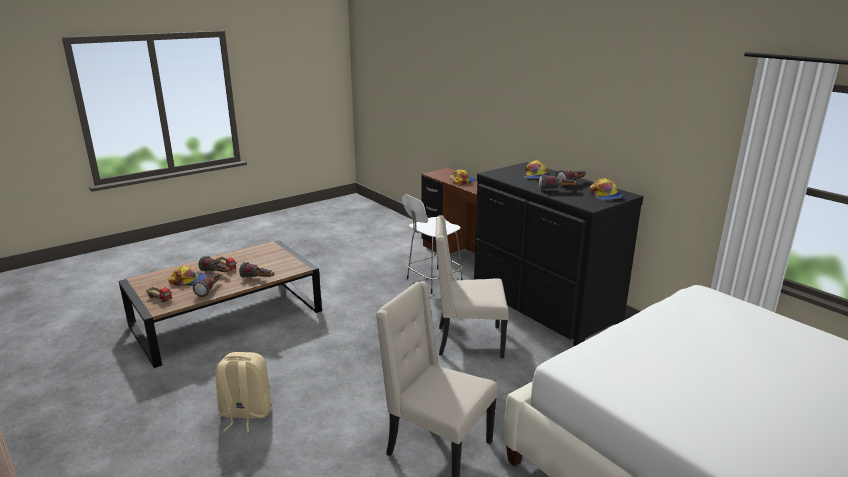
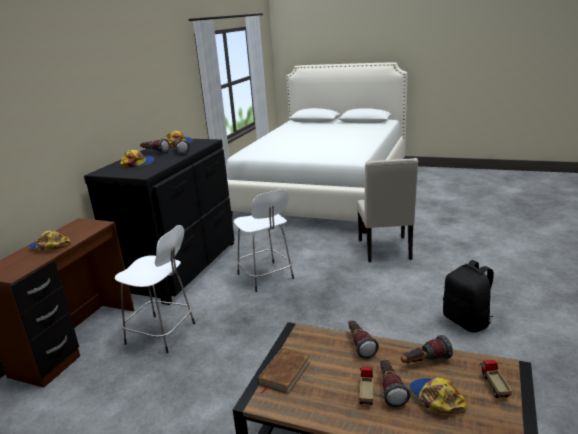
camera: 120 degrees left, 0 degrees up
beige backpack [215,352,271,432] -> black backpack [443,260,494,333]
beige chair [435,215,509,358] -> white stool [234,189,294,292]
none -> brown book [257,348,310,394]

